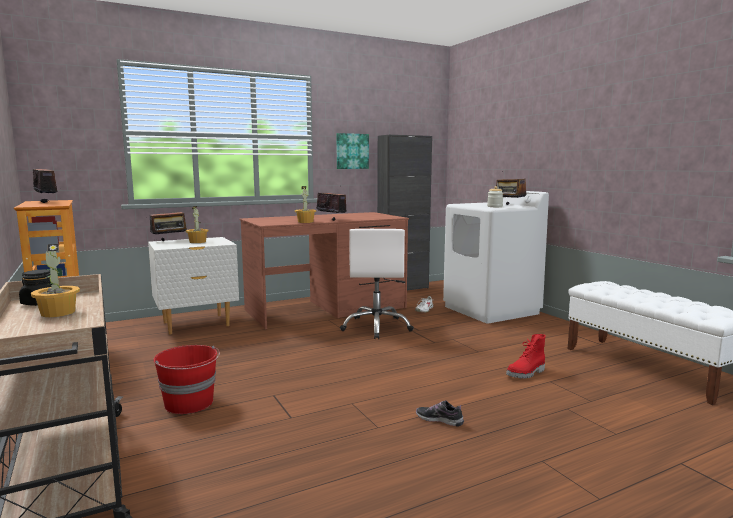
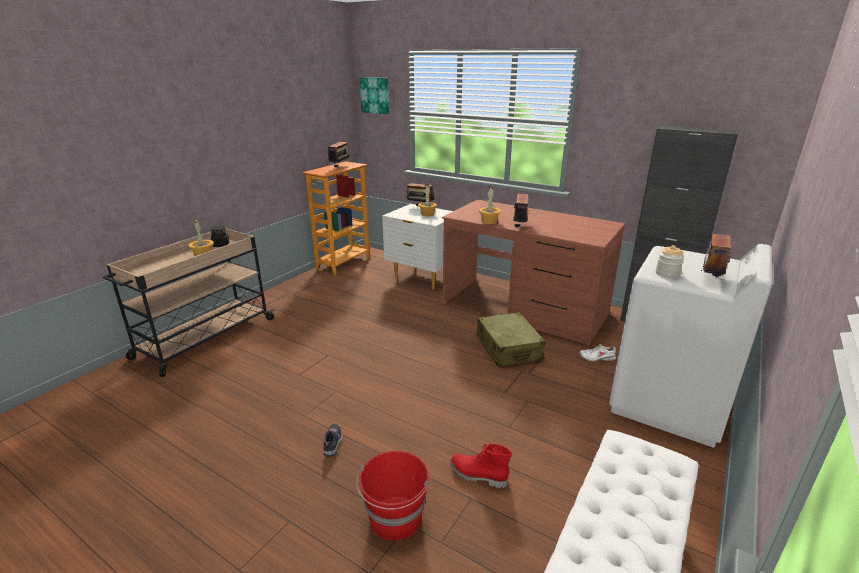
camera: 60 degrees right, 15 degrees up
red bucket [154,345,220,414] -> red bucket moved to [356,451,429,541]
picture [336,133,369,169] -> picture moved to [360,77,389,114]
white office chair [340,229,414,339] -> beige suitcase [476,312,546,367]

